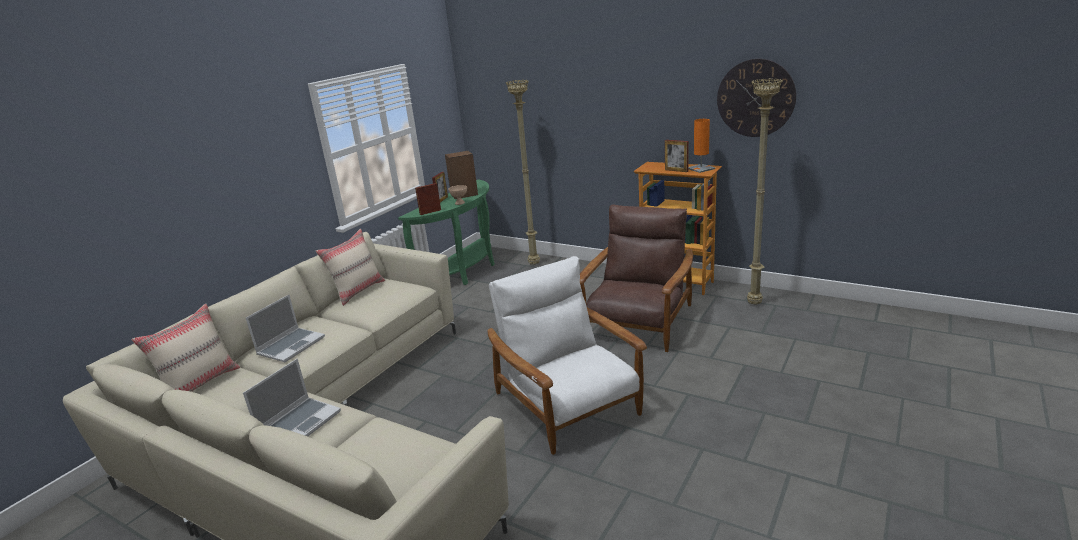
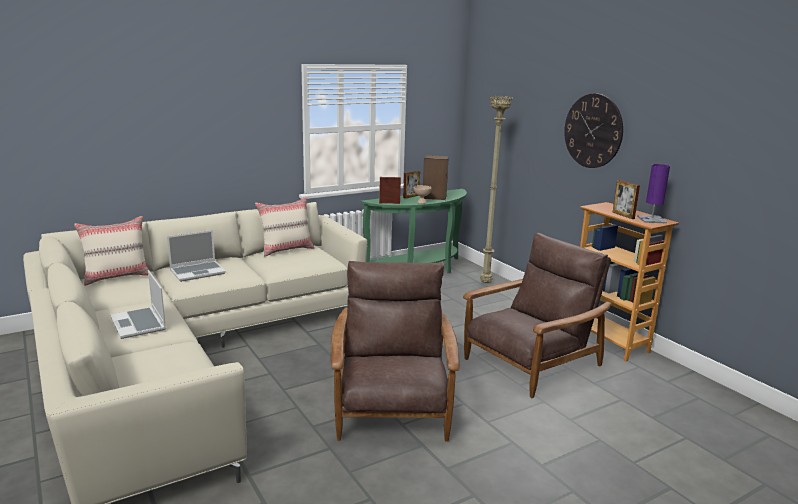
camera: 25 degrees right, 5 degrees down
laptop [243,359,341,437] -> laptop turned 90 degrees clockwise [110,270,166,339]
white armchair [487,256,647,455] -> brown armchair [330,261,460,442]
orange table lamp [688,119,715,173] -> purple table lamp [637,164,670,223]
wall clock [717,59,796,137] -> wall clock moved to [564,94,623,168]
beige floor lamp [747,78,783,305] -> none

